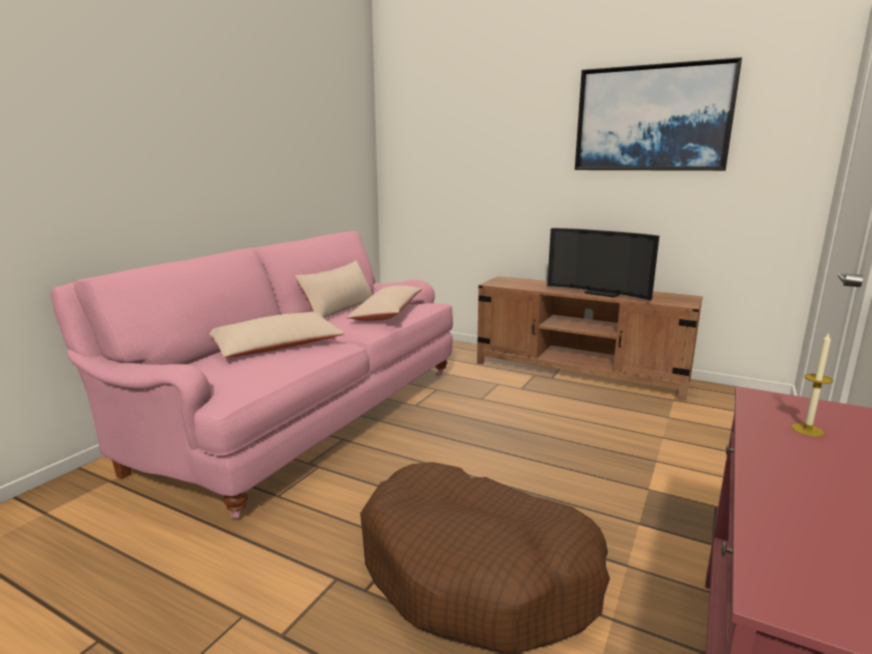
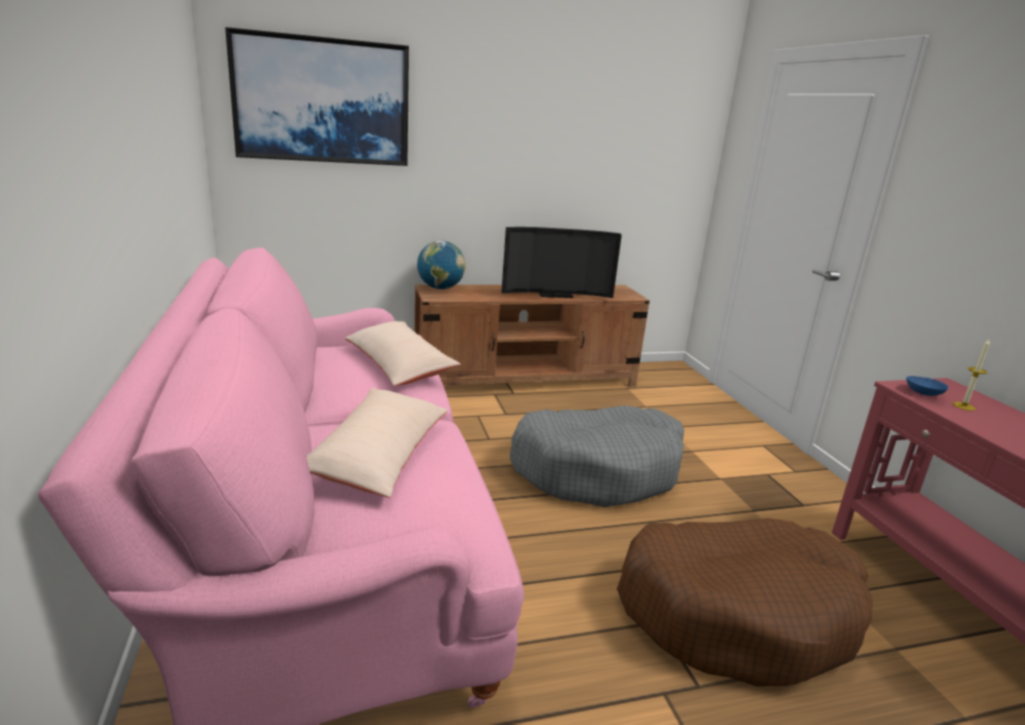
camera: 45 degrees left, 5 degrees up
beige pillow [295,260,372,319] -> none
picture [575,57,742,171] -> picture moved to [225,27,409,166]
none -> globe [417,240,466,289]
none -> grey dog bed [509,406,684,507]
none -> blue bowl [906,376,949,396]

